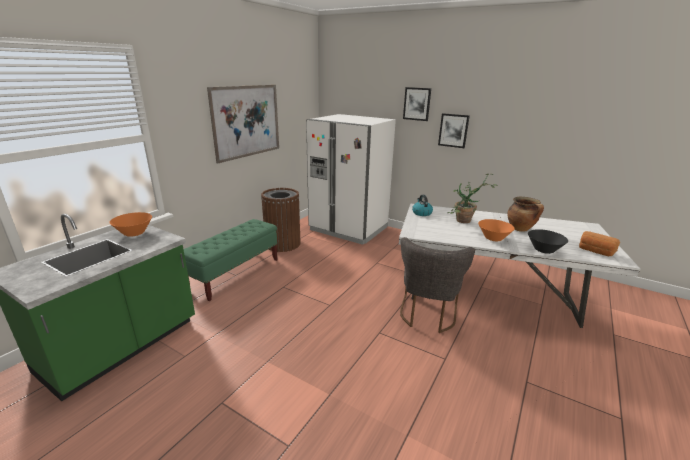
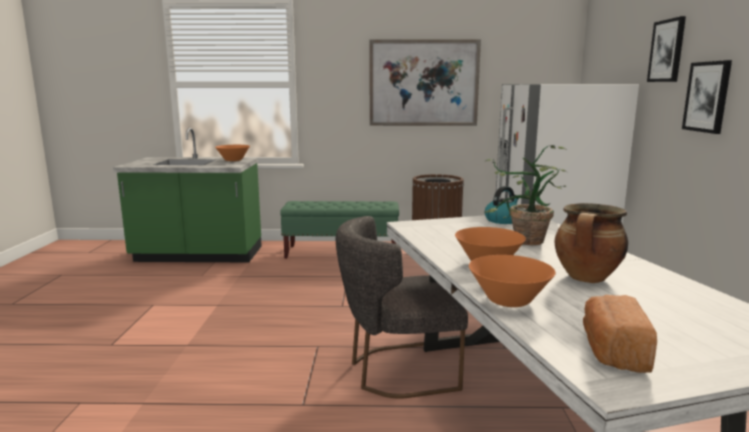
camera: 60 degrees right, 10 degrees down
black bowl [528,229,568,254] -> orange bowl [469,255,556,307]

